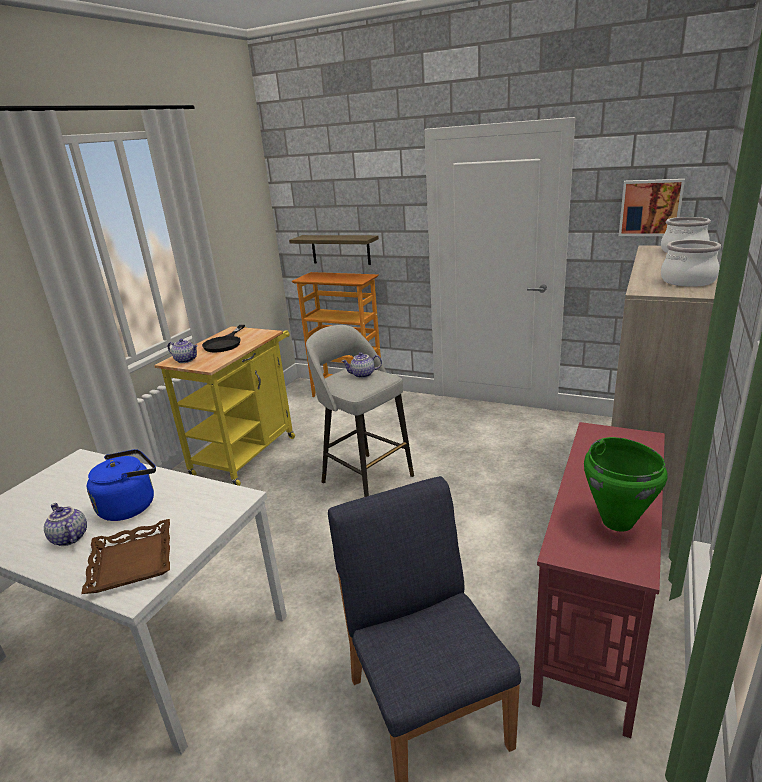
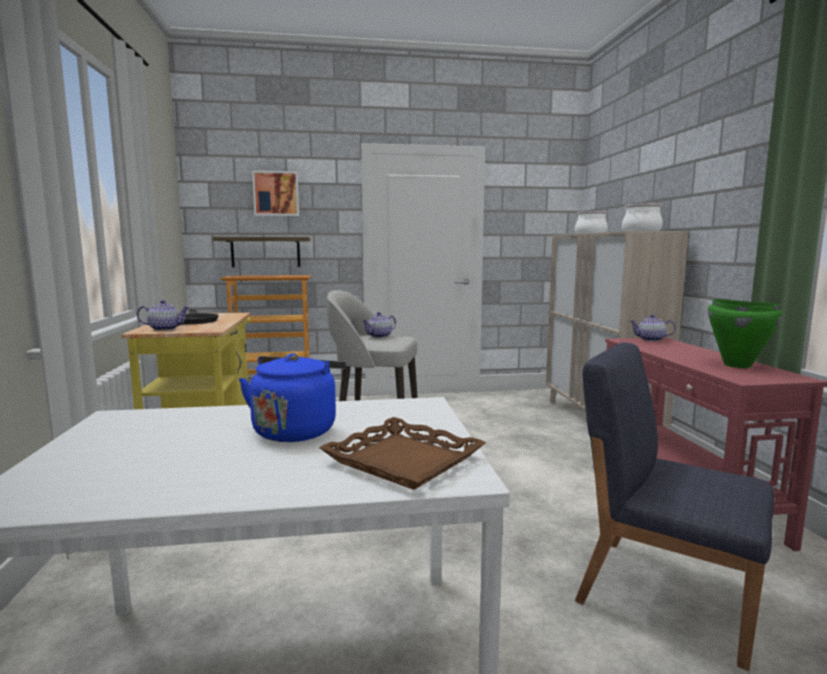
camera: 35 degrees left, 15 degrees down
teapot [44,503,87,546] -> teapot moved to [630,315,676,341]
picture [619,179,685,236] -> picture moved to [252,170,299,216]

